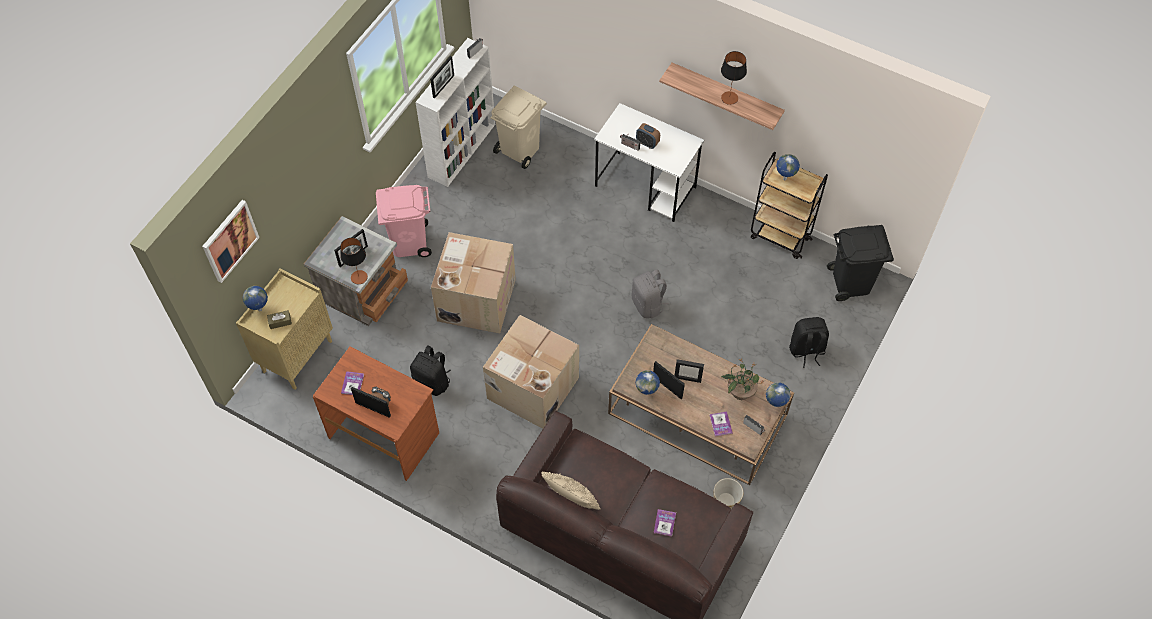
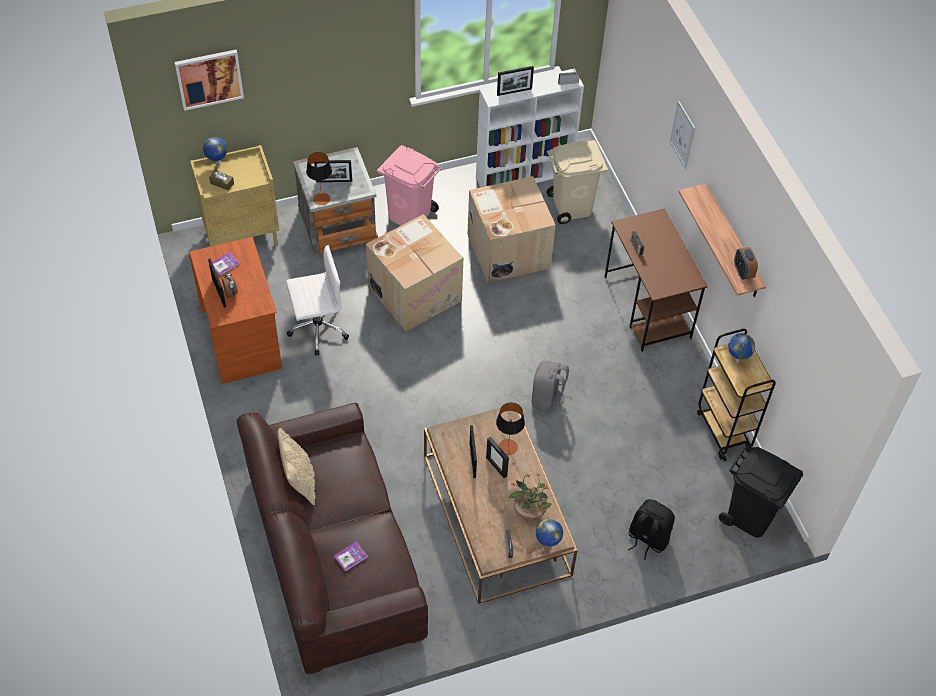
camera: 40 degrees right, 5 degrees down
black backpack [410,345,451,396] -> white office chair [286,245,349,356]
cardboard box [483,315,579,429] -> cardboard box moved to [468,176,556,283]
white desk [594,103,704,222] -> brown desk [605,208,708,352]
alarm clock [636,123,660,149] -> alarm clock moved to [734,247,758,280]
globe [636,370,660,395] -> none
book [709,412,733,437] -> none
planter [714,478,743,509] -> none
table lamp [721,51,747,105] -> table lamp moved to [496,402,525,455]
none -> picture [670,101,695,169]

